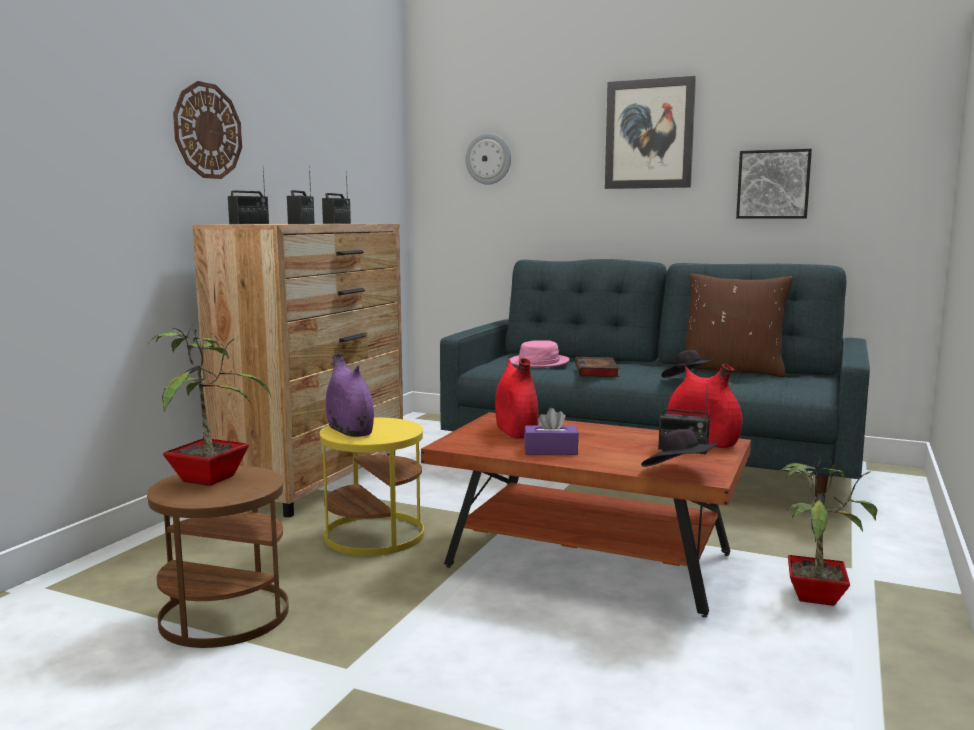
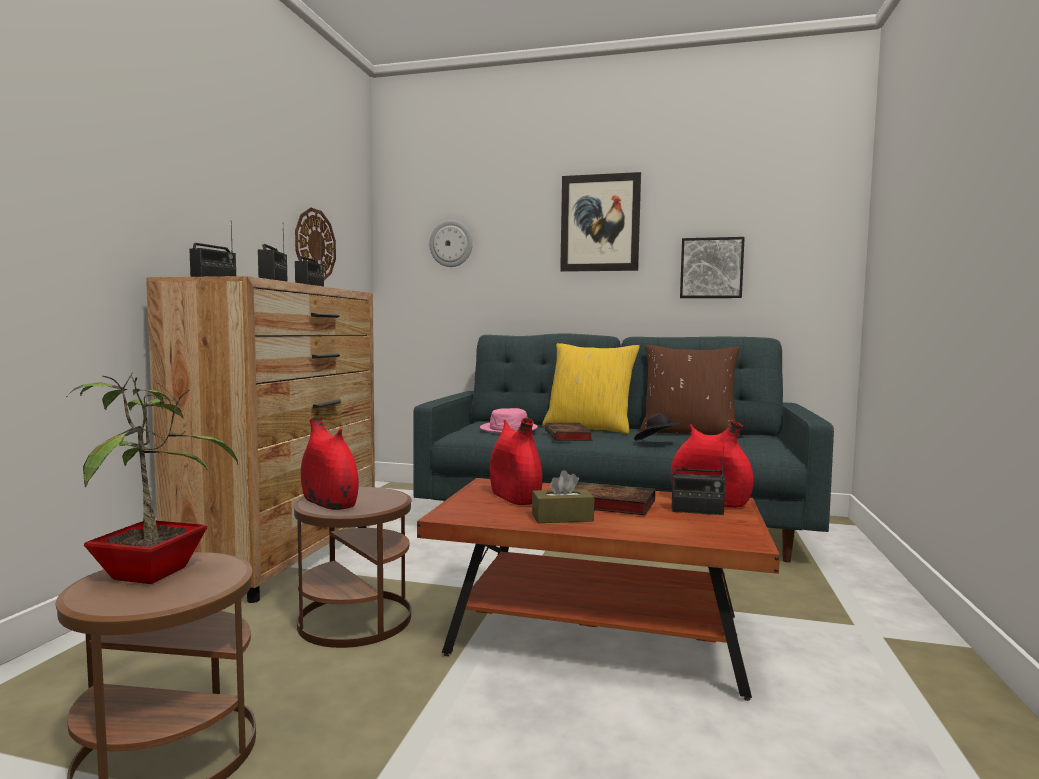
camera: 10 degrees left, 5 degrees down
wall clock [173,81,242,179] -> wall clock moved to [295,207,336,280]
yellow side table [320,417,424,556] -> brown side table [294,487,411,648]
purple vase [326,354,374,437] -> red vase [301,417,359,510]
purple tissue box [524,408,579,455] -> brown tissue box [532,470,595,523]
black hat [641,429,717,467] -> none
potted plant [776,459,877,606] -> none
none -> yellow pillow [542,343,640,434]
none -> book [575,482,655,515]

